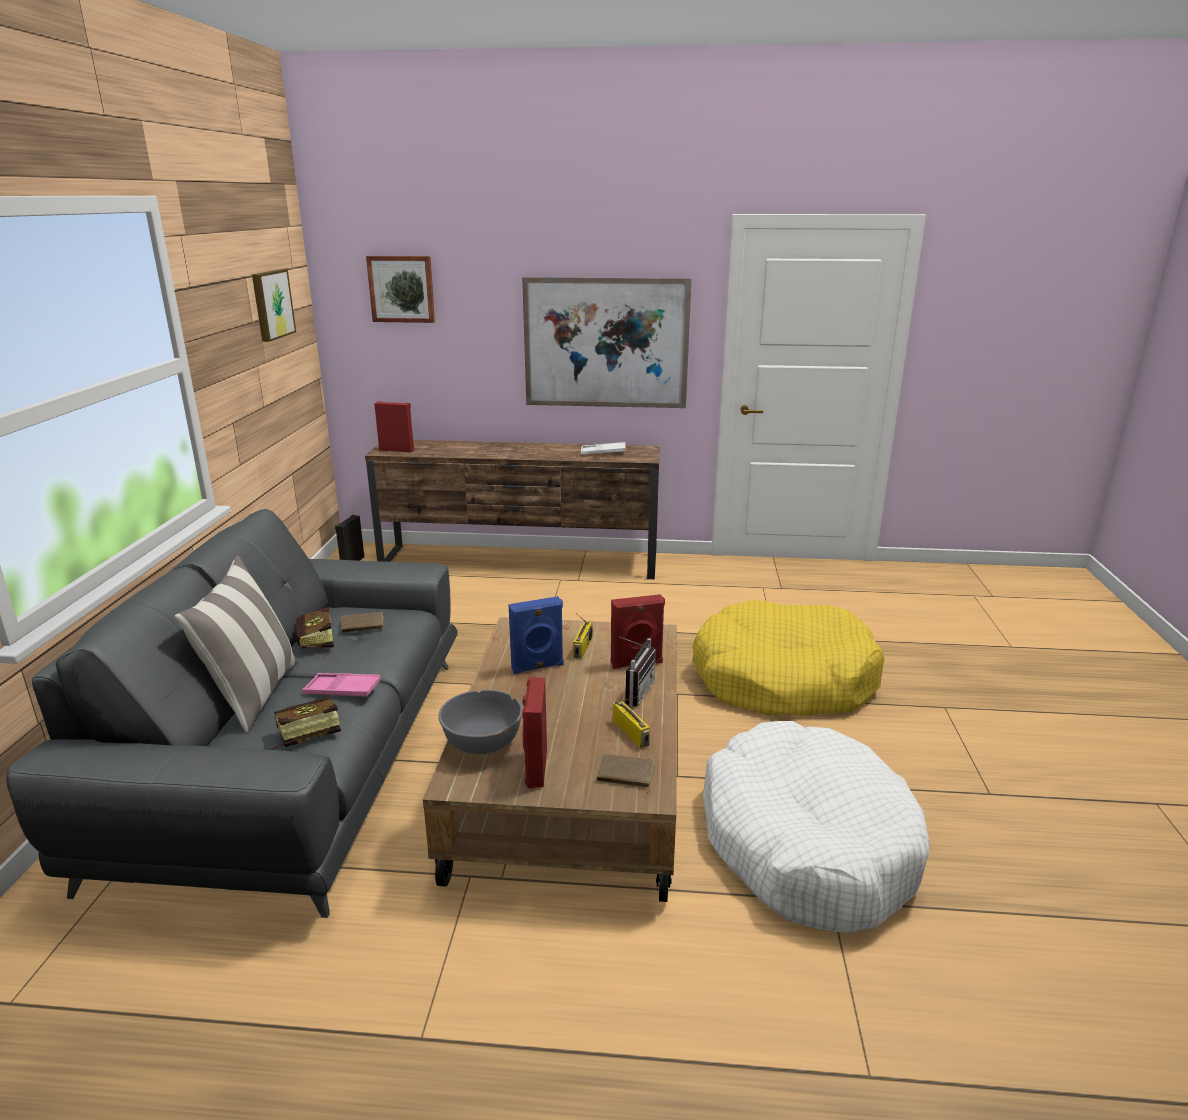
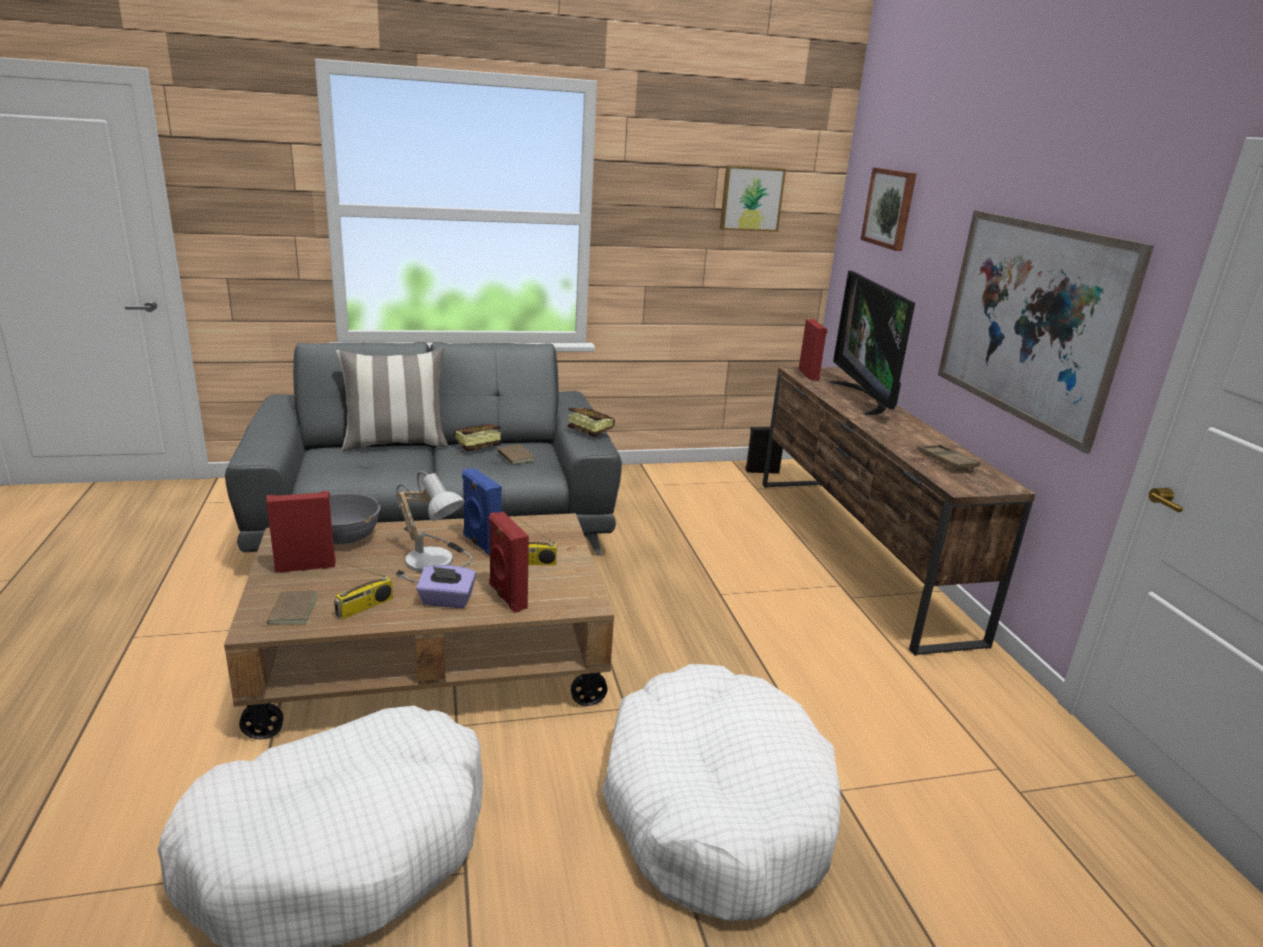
camera: 70 degrees right, 0 degrees up
book [270,697,341,750] -> book moved to [565,408,615,437]
pink tray [302,673,381,697] -> none
white tray [581,442,625,455] -> brown tray [917,444,980,470]
radio [619,636,656,706] -> purple tissue box [416,565,476,608]
yellow dog bed [692,600,885,716] -> white dog bed [602,664,841,921]
none -> table lamp [396,471,472,583]
none -> television [829,271,915,415]

